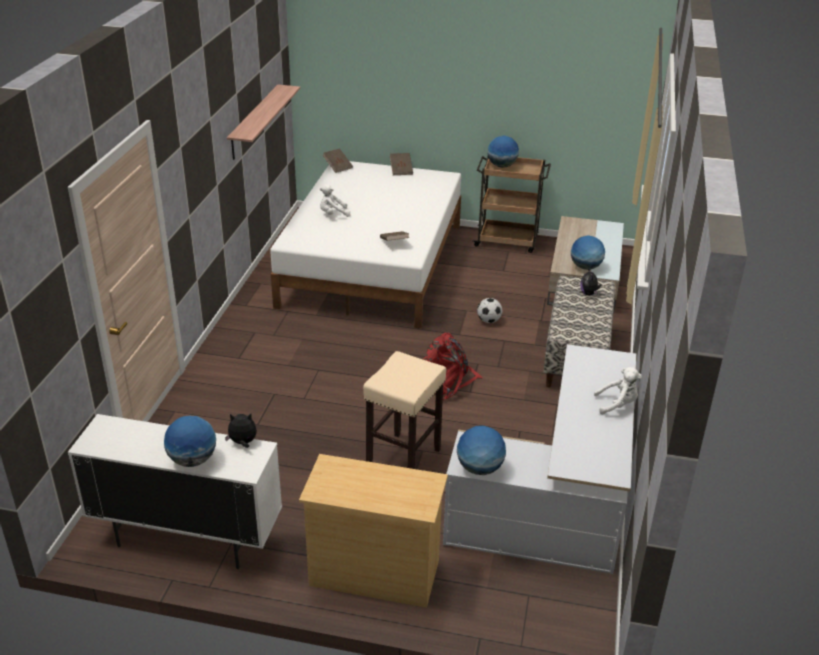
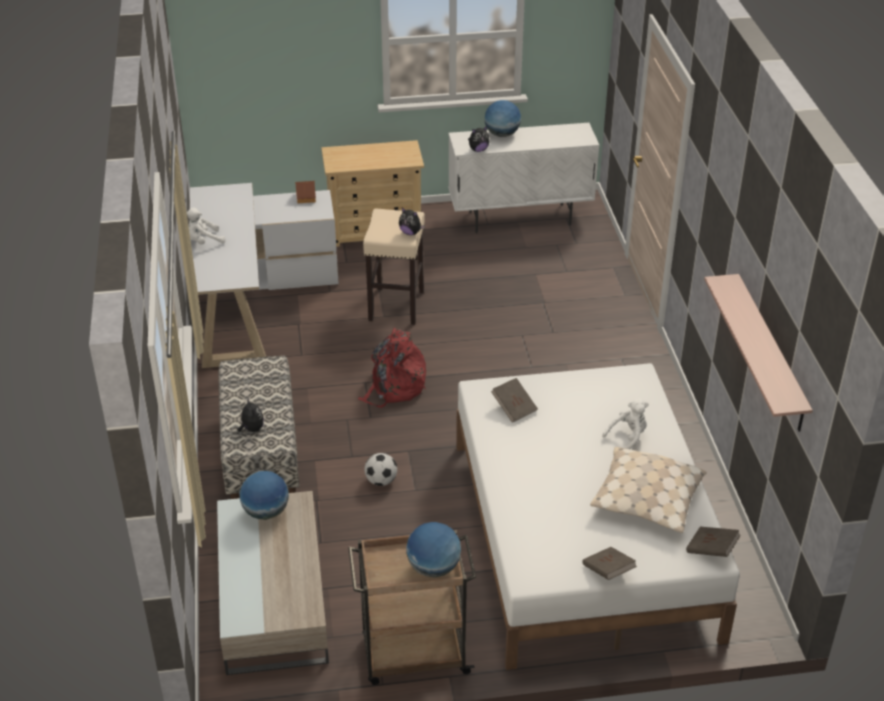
camera: 160 degrees right, 5 degrees up
globe [457,426,506,475] -> toy house [295,181,316,204]
none -> plush toy [399,208,425,235]
none -> beige pillow [590,447,707,533]

